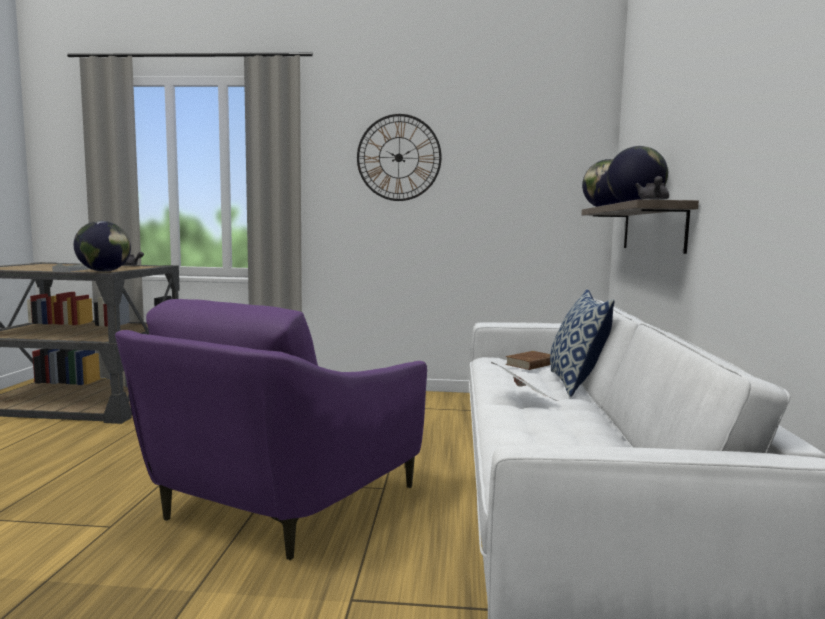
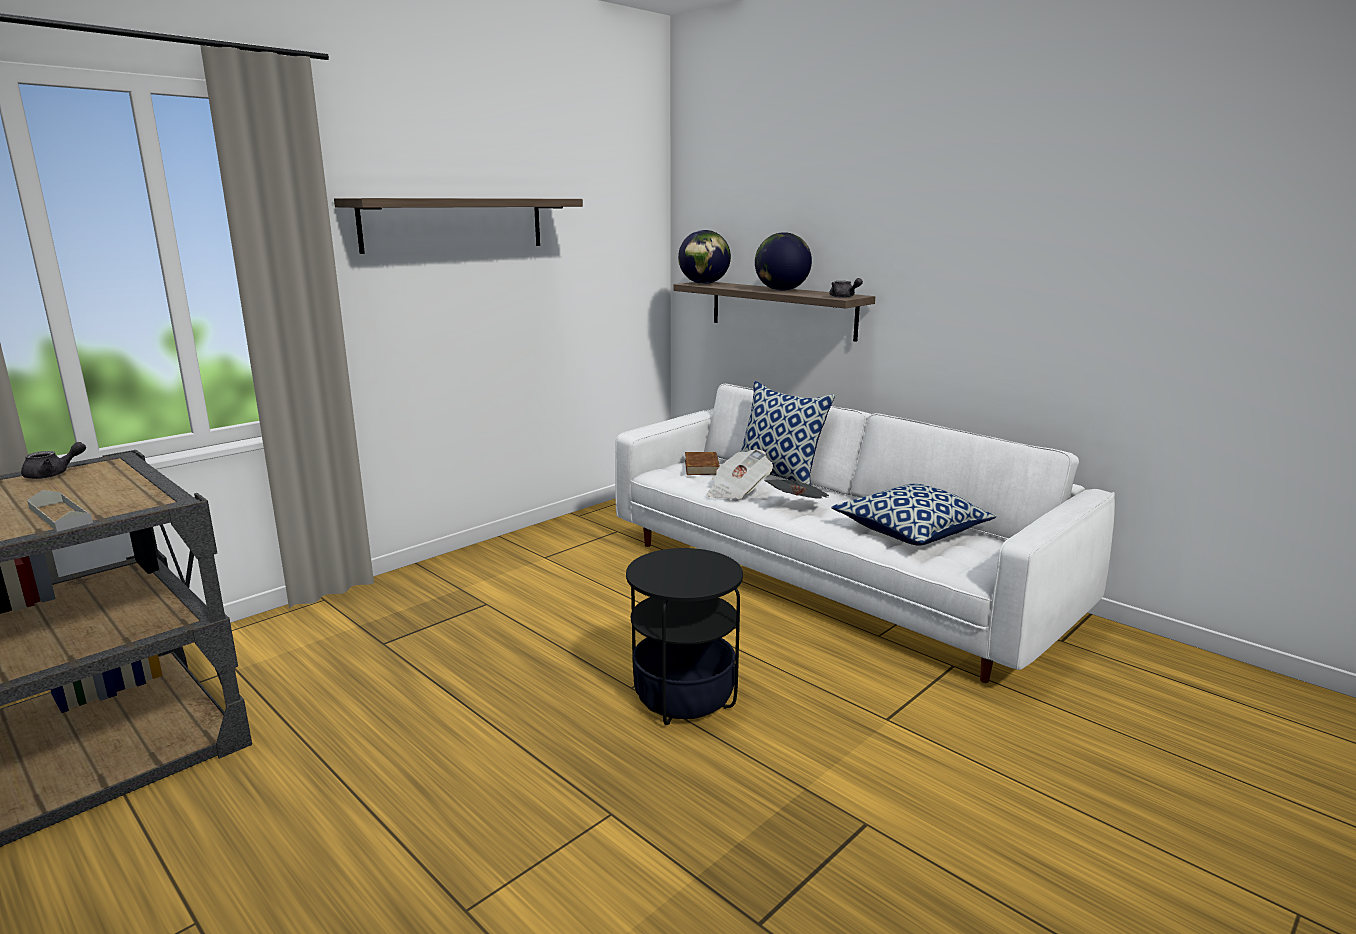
camera: 50 degrees left, 10 degrees up
globe [74,221,131,272] -> none
purple armchair [115,299,427,560] -> black side table [626,548,743,725]
wall clock [357,114,441,201] -> shelf [334,198,583,254]
none -> newspaper [707,449,773,499]
none -> pillow [831,484,997,546]

